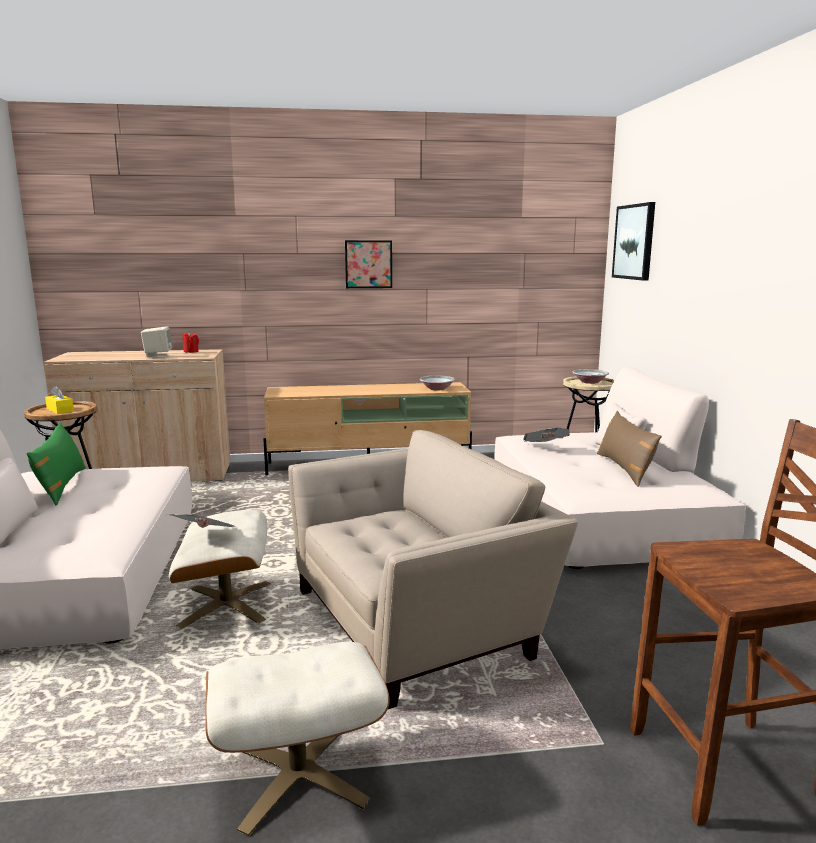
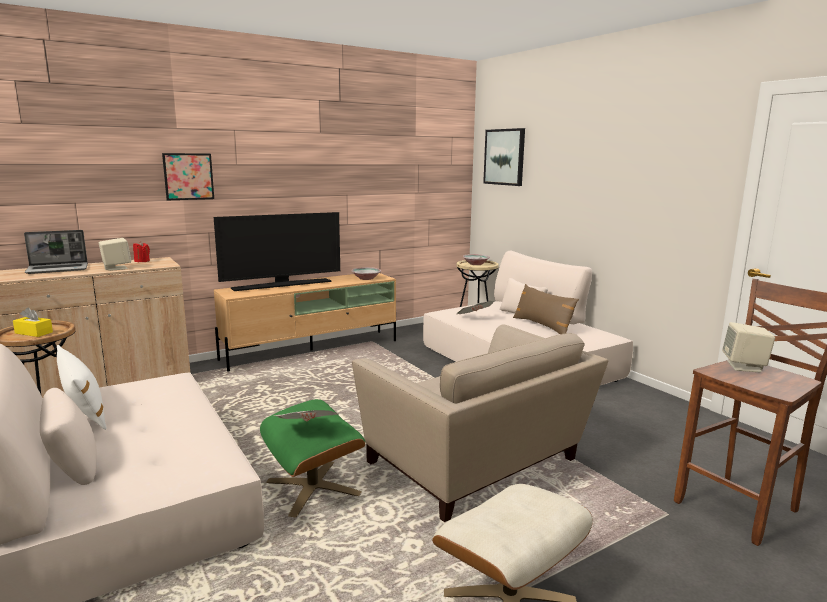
camera: 25 degrees left, 0 degrees up
green pillow [27,422,86,505] -> white pillow [57,345,107,430]
beige ottoman [169,510,271,629] -> green ottoman [260,399,365,518]
beige armchair [288,430,578,709] -> beige armchair turned 105 degrees clockwise [352,324,608,522]
picture [345,240,392,288] -> picture moved to [162,153,214,201]
none -> laptop [24,230,88,274]
none -> television [214,212,340,291]
none -> beige speaker [722,322,775,372]

